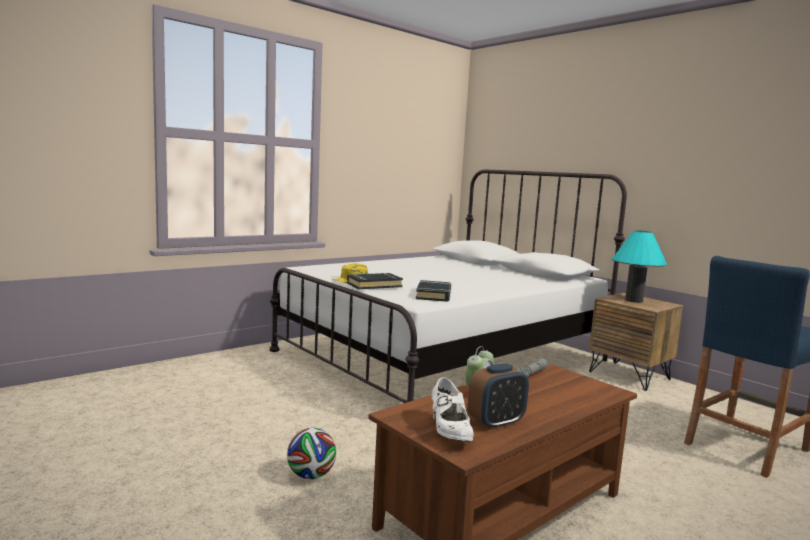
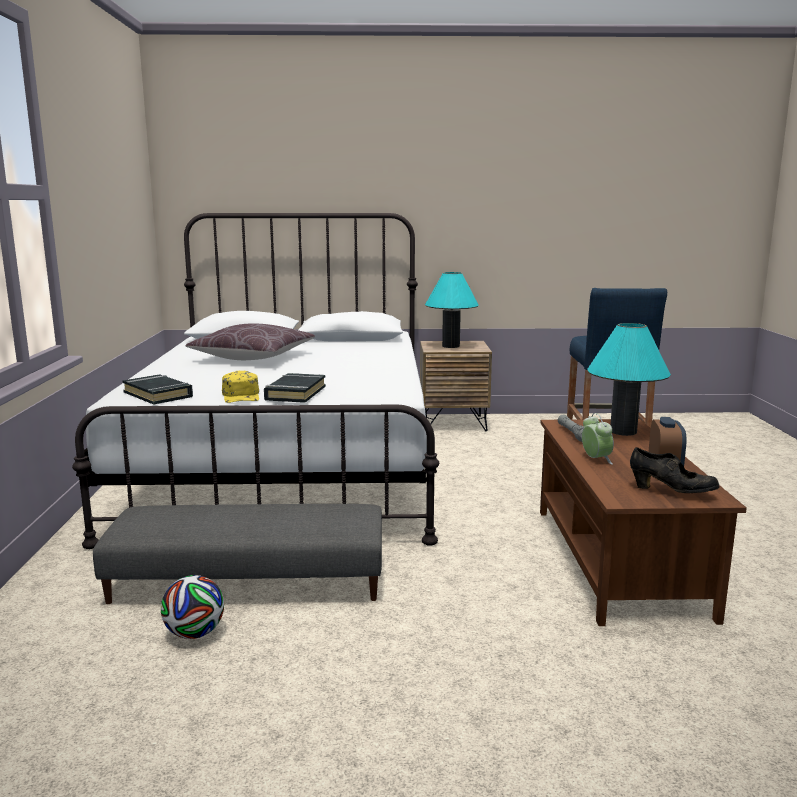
camera: 50 degrees left, 5 degrees up
football [287,428,336,479] -> football moved to [161,575,224,639]
black book [416,280,451,302] -> black book moved to [123,374,193,404]
white shoe [432,377,474,442] -> black shoe [630,447,720,493]
none -> grey ottoman [93,504,382,604]
none -> brown pillow [185,323,315,360]
none -> turquoise table lamp [587,323,671,436]

